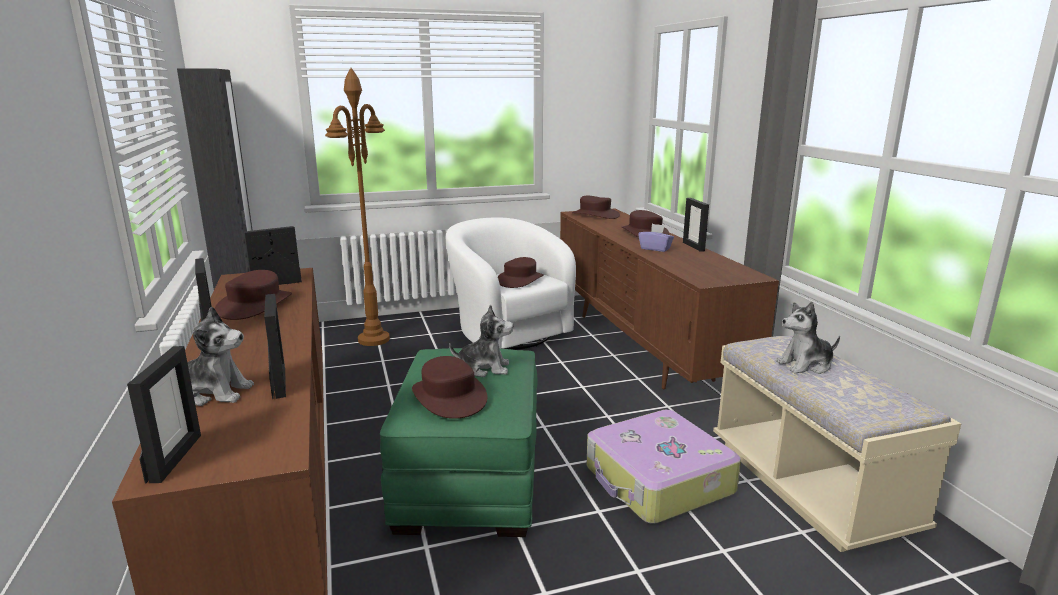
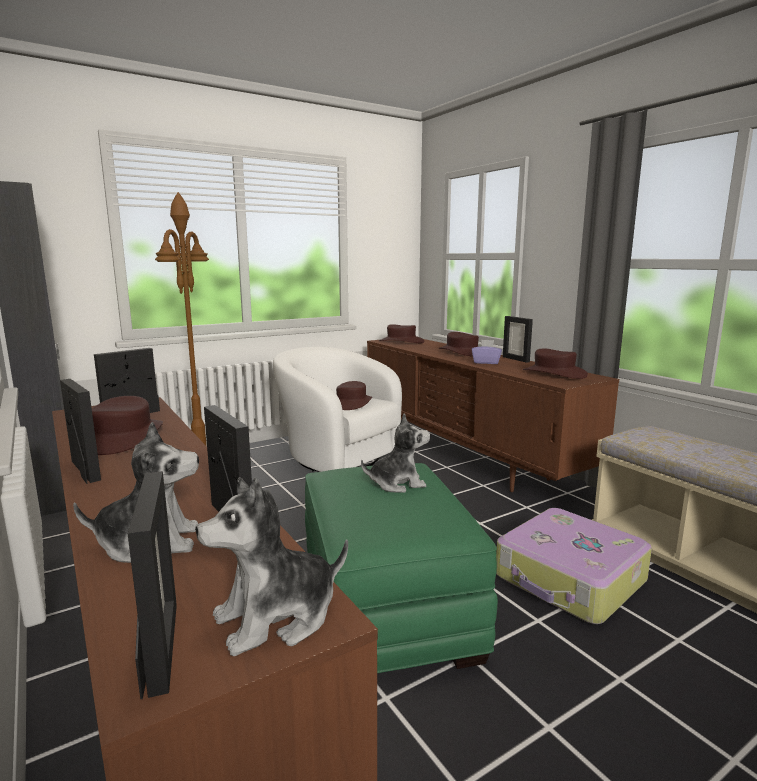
camera: 15 degrees left, 5 degrees down
brown hat [412,356,488,419] -> brown hat moved to [523,349,588,379]
plush toy [776,302,840,374] -> plush toy moved to [195,477,348,656]

